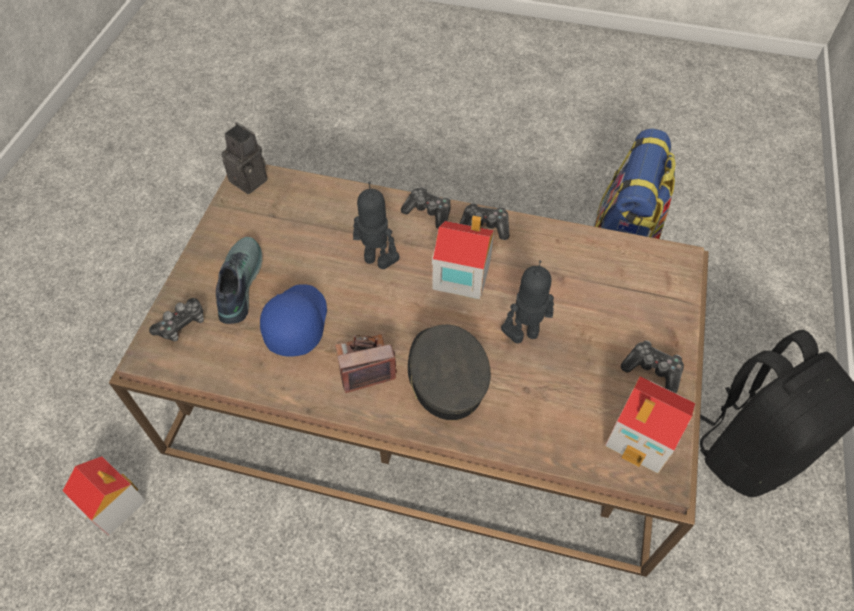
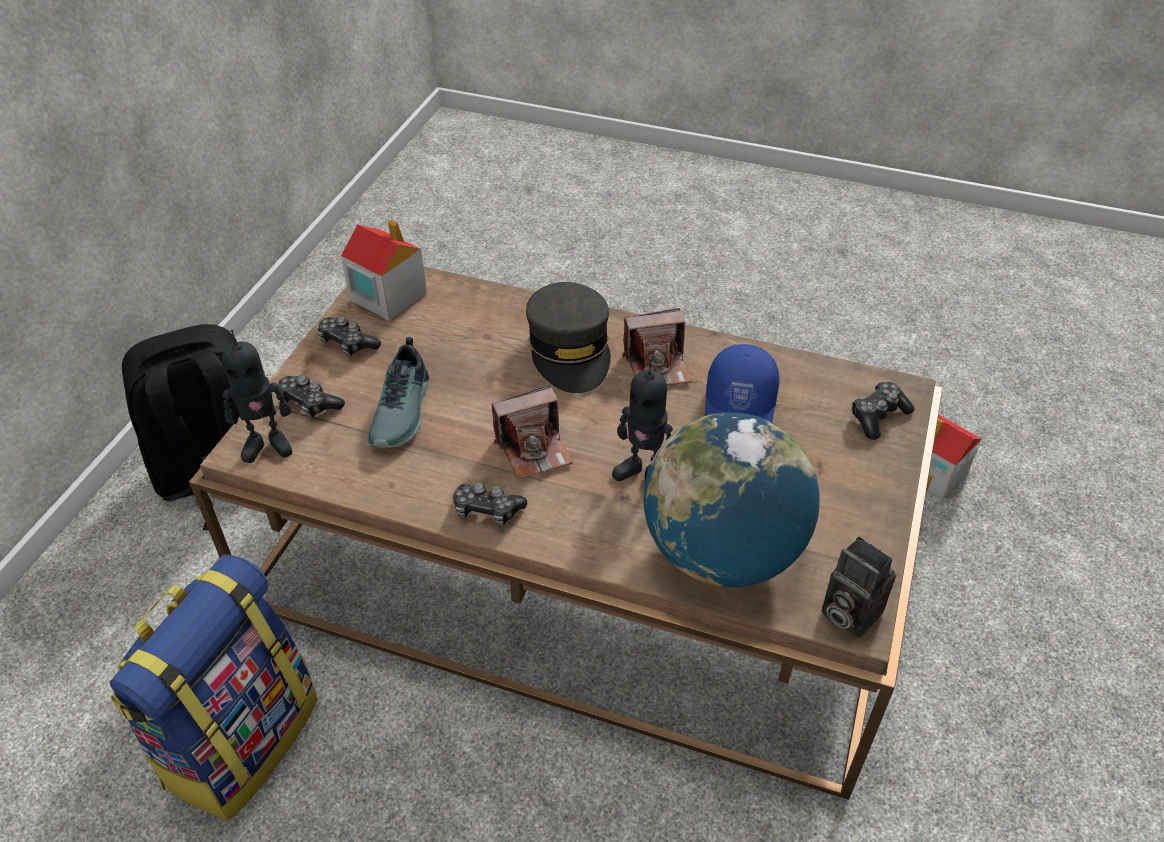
camera: 175 degrees left, 10 degrees down
shoe [216,237,263,324] -> shoe moved to [368,337,429,448]
game controller [401,187,451,229] -> game controller moved to [278,375,345,418]
toy house [432,216,494,299] -> camera [492,385,573,479]
toy robot [501,260,554,343] -> toy robot moved to [222,330,292,463]
none -> globe [643,412,820,587]

